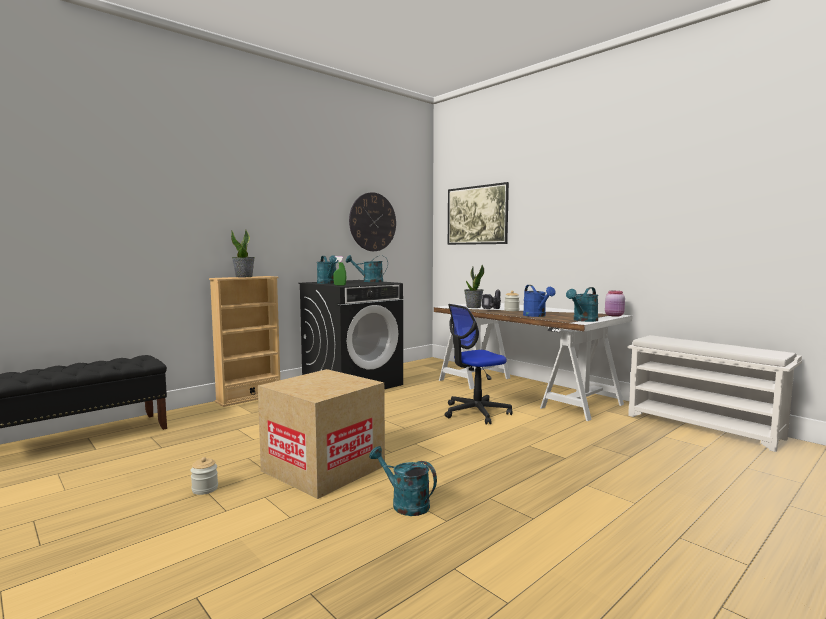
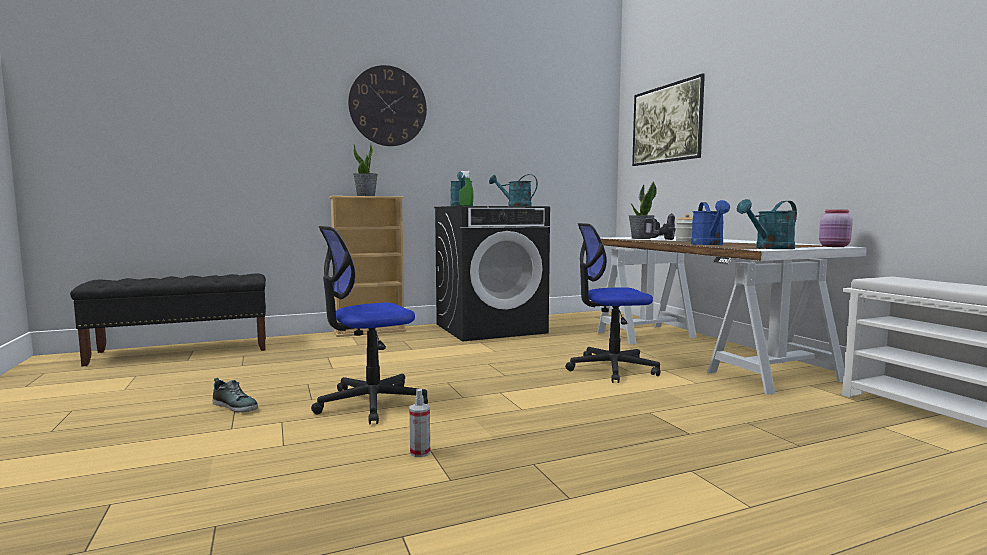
camera: 20 degrees right, 0 degrees up
jar [190,457,218,495] -> shoe [213,378,258,412]
cardboard box [258,369,385,499] -> office chair [311,226,428,424]
wall clock [349,192,396,251] -> wall clock moved to [348,65,427,146]
turquoise watering can [369,446,437,516] -> spray bottle [409,389,430,457]

